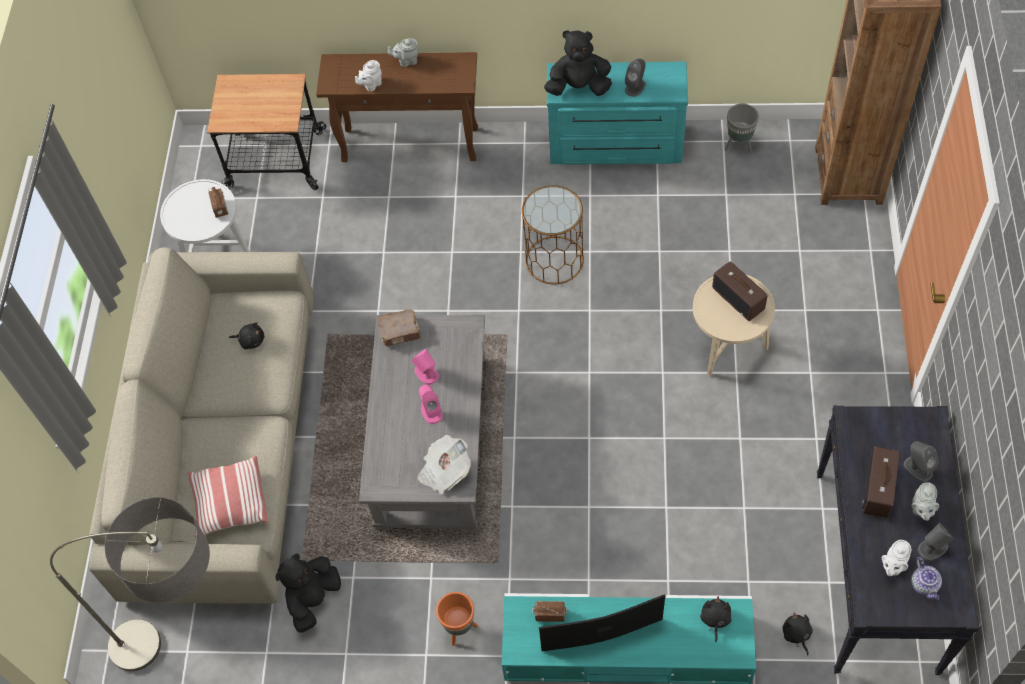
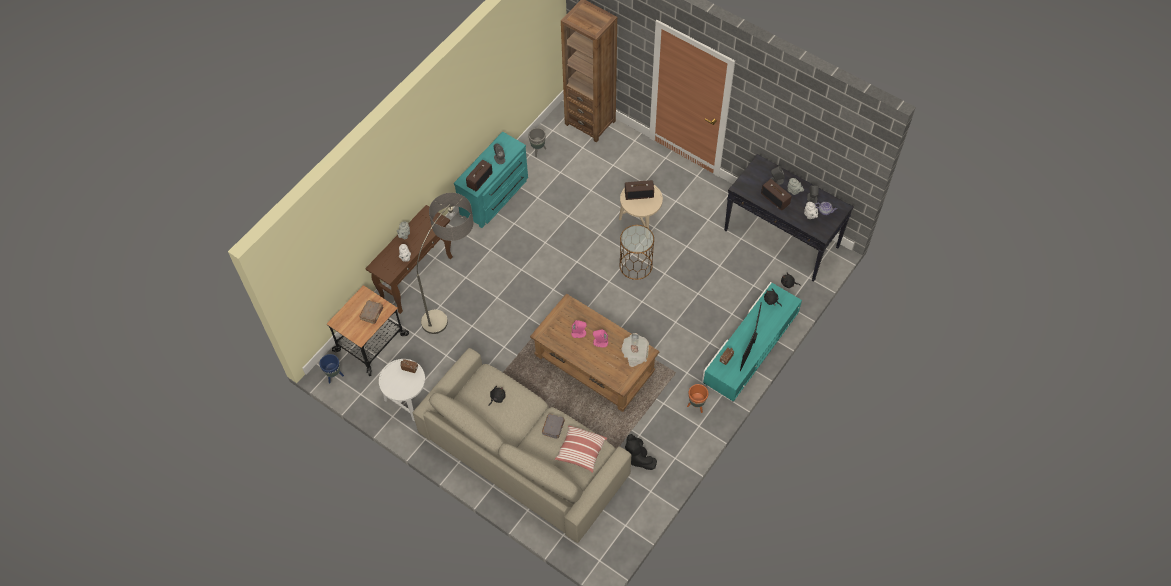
camera: 60 degrees left, 0 degrees up
floor lamp [50,497,210,671] -> floor lamp moved to [417,193,474,334]
grey coffee table [359,315,485,530] -> brown coffee table [530,294,659,412]
brown book [377,309,421,346] -> brown book moved to [359,300,384,324]
brown side table [522,185,584,284] -> brown side table moved to [619,225,654,280]
black plush toy [544,30,612,96] -> radio [466,160,493,191]
none -> blue planter [319,354,344,384]
none -> grey book [542,414,565,439]

